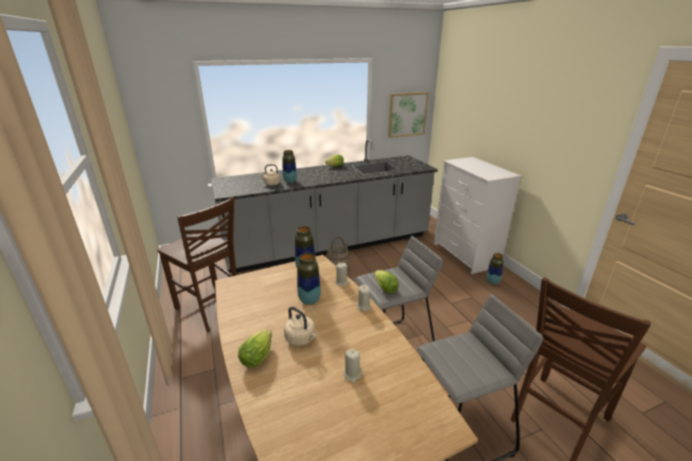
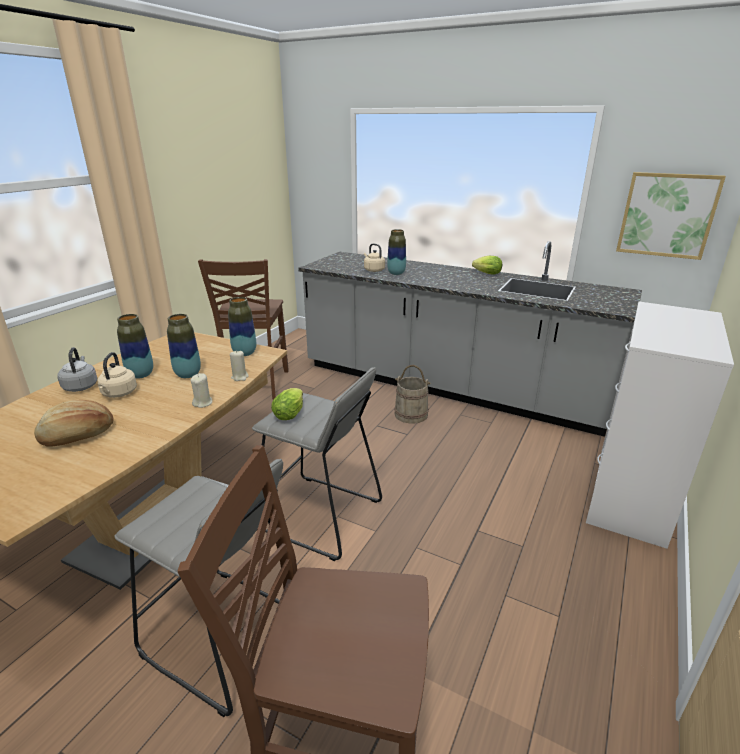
camera: 50 degrees right, 0 degrees up
lettuce [238,330,272,368] -> grey kettle [57,347,97,392]
beige candle [343,349,362,383] -> bread [34,400,114,447]
vase [486,253,504,284] -> vase moved to [117,314,153,379]

